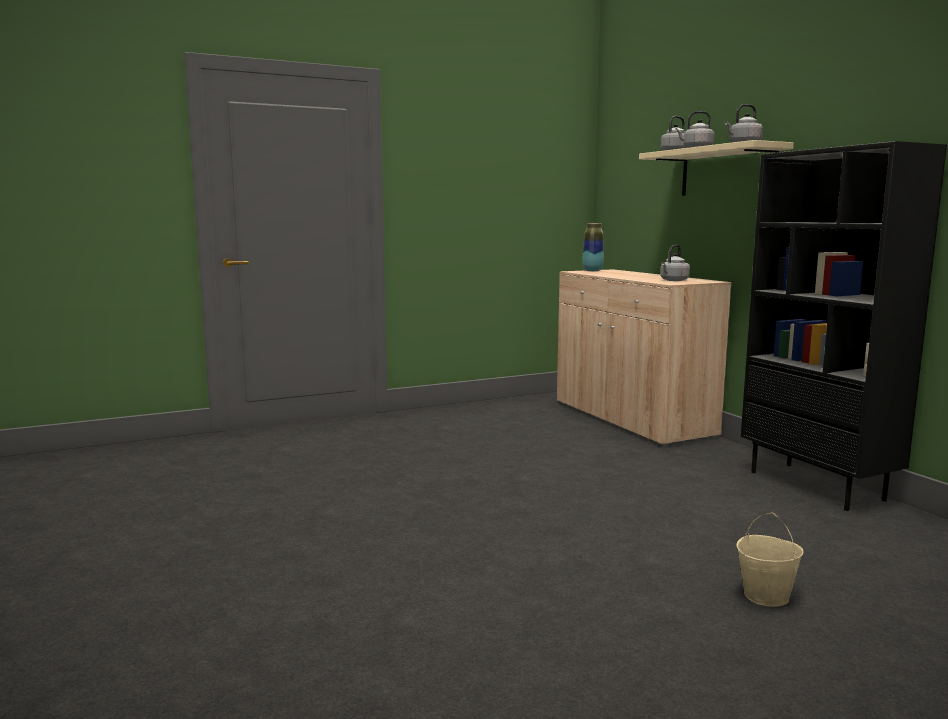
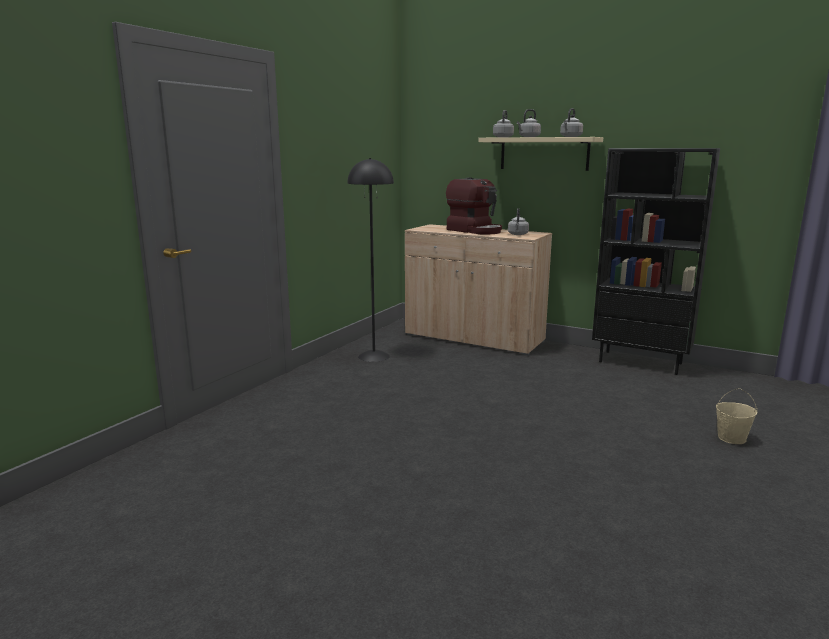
camera: 35 degrees left, 5 degrees up
vase [582,223,604,271] -> none
none -> black floor lamp [347,158,394,362]
none -> coffee machine [446,177,502,234]

